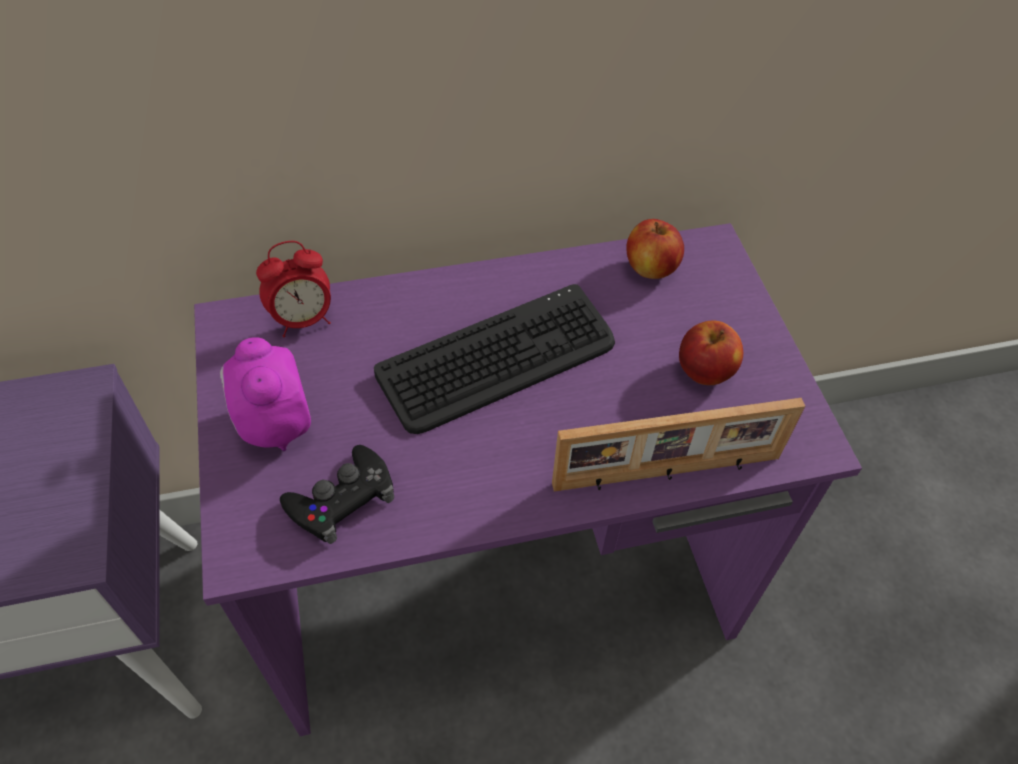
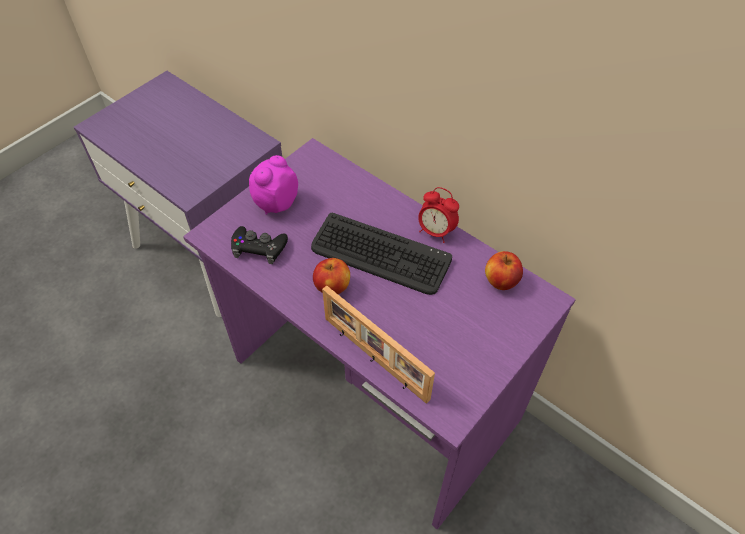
camera: 55 degrees right, 0 degrees up
alarm clock [256,241,331,337] -> alarm clock moved to [418,187,459,243]
apple [679,320,743,385] -> apple moved to [313,258,350,294]

